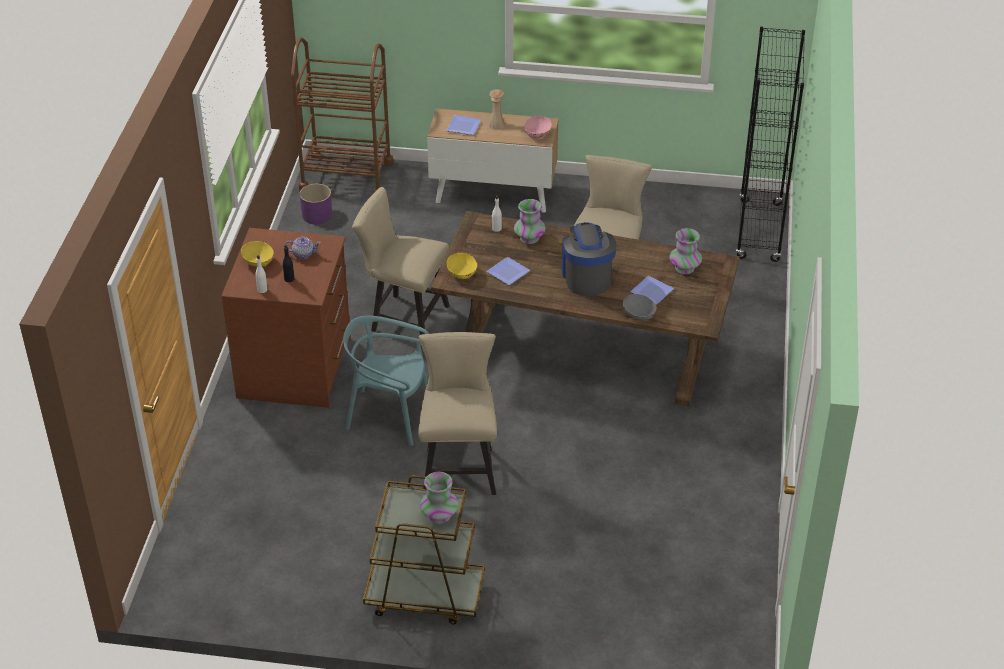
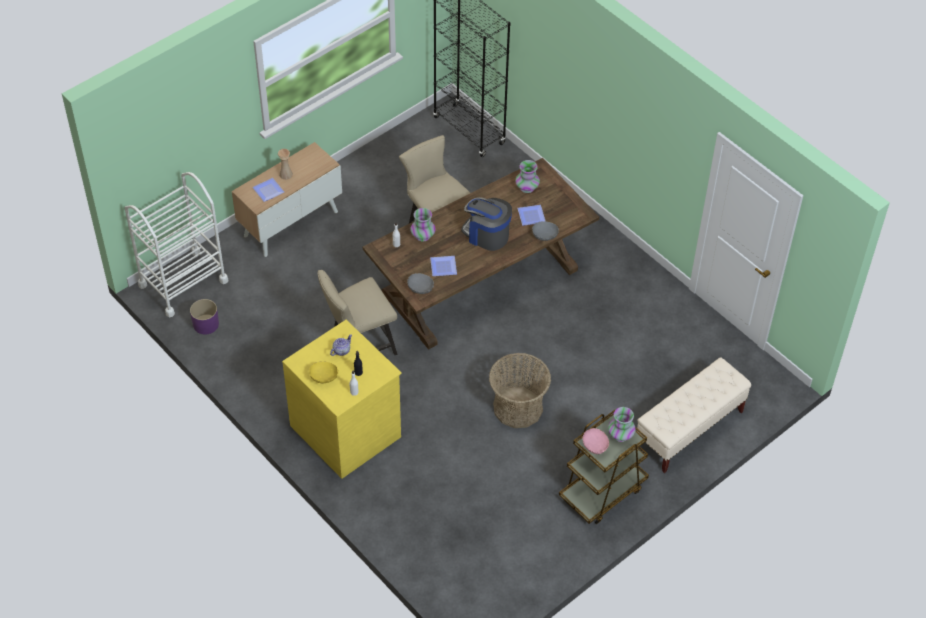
camera: 50 degrees left, 10 degrees up
brown dresser [221,228,351,408] -> yellow dresser [282,320,402,479]
brown cart [291,37,394,194] -> white cart [125,172,229,318]
turquoise chair [343,316,429,446] -> none
beige chair [418,332,497,495] -> basket [489,353,551,428]
yellow bowl [447,253,478,279] -> grey bowl [407,273,434,294]
pink bowl [524,116,552,138] -> pink bowl moved to [583,428,609,454]
none -> beige bench [637,357,751,473]

